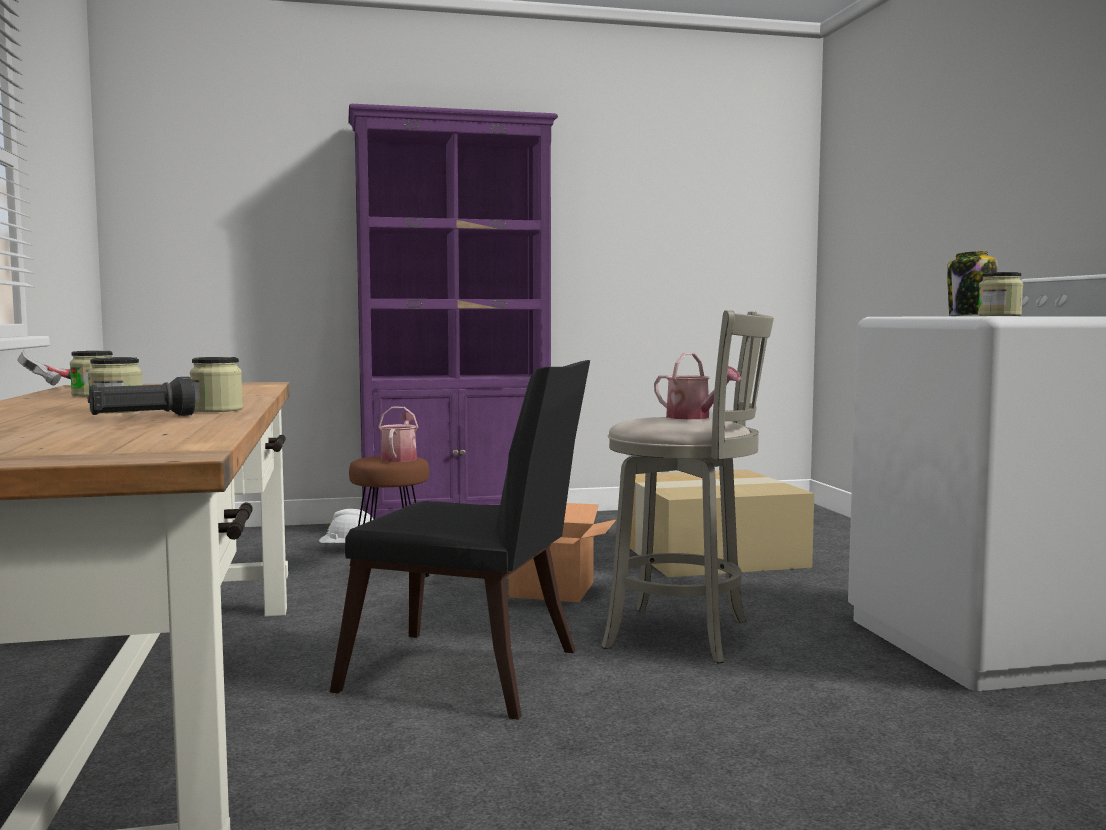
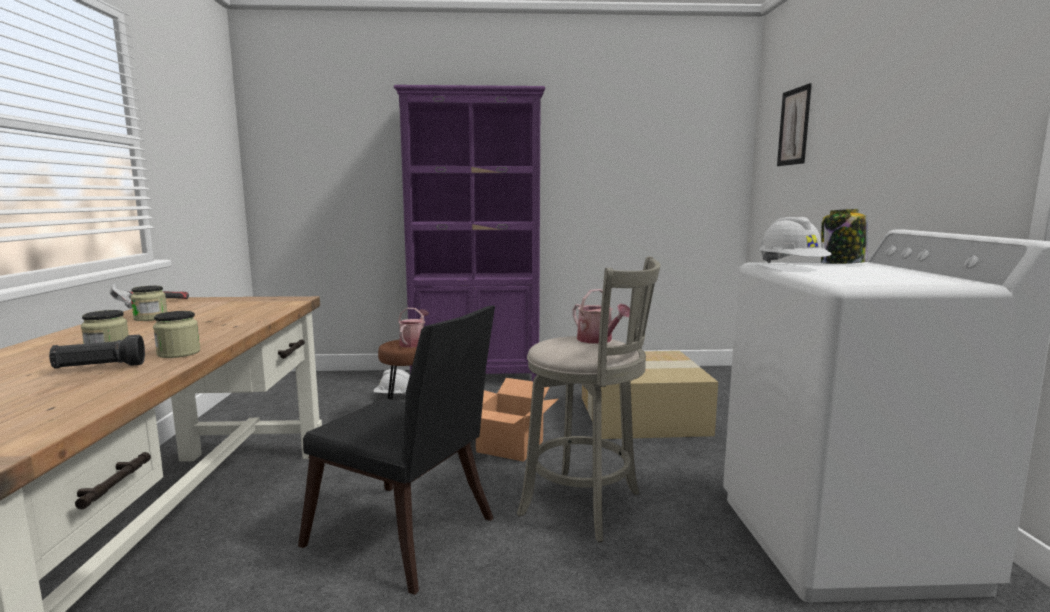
camera: 10 degrees right, 5 degrees up
jar [978,272,1023,316] -> none
none -> white hard hat [758,217,832,263]
none -> picture [777,83,812,166]

